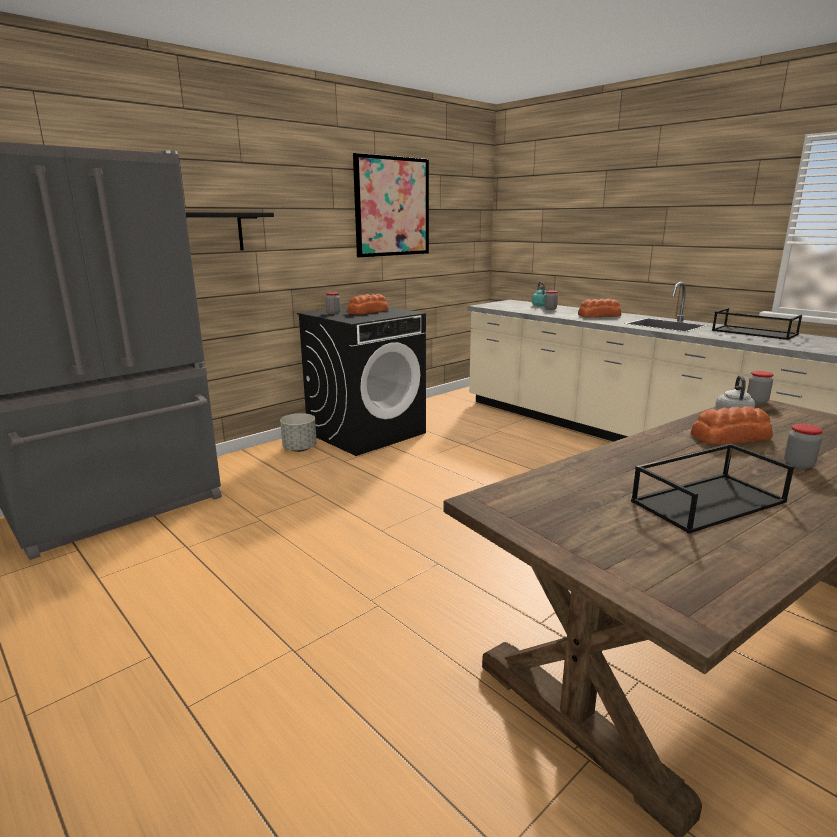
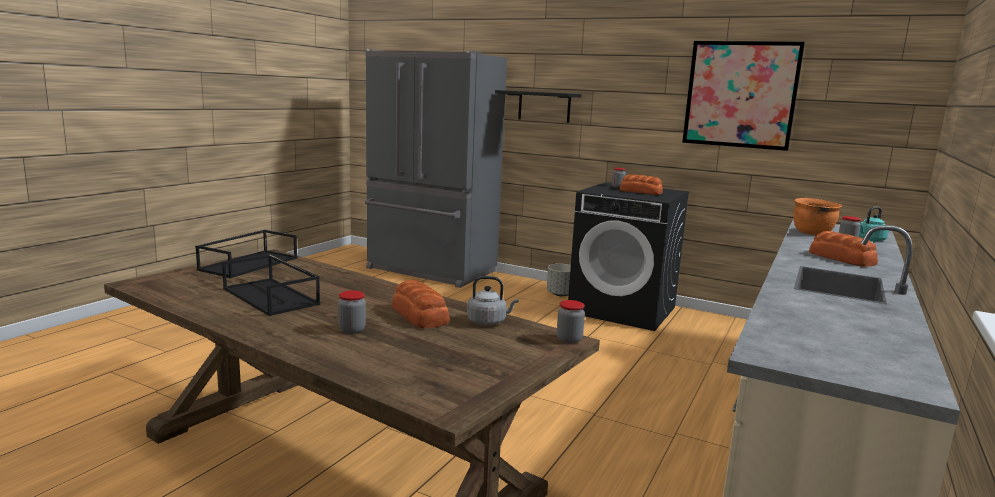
camera: 70 degrees right, 5 degrees down
black tray [712,308,802,340] -> black tray moved to [195,230,298,278]
none -> orange cooking pot [793,198,842,235]

